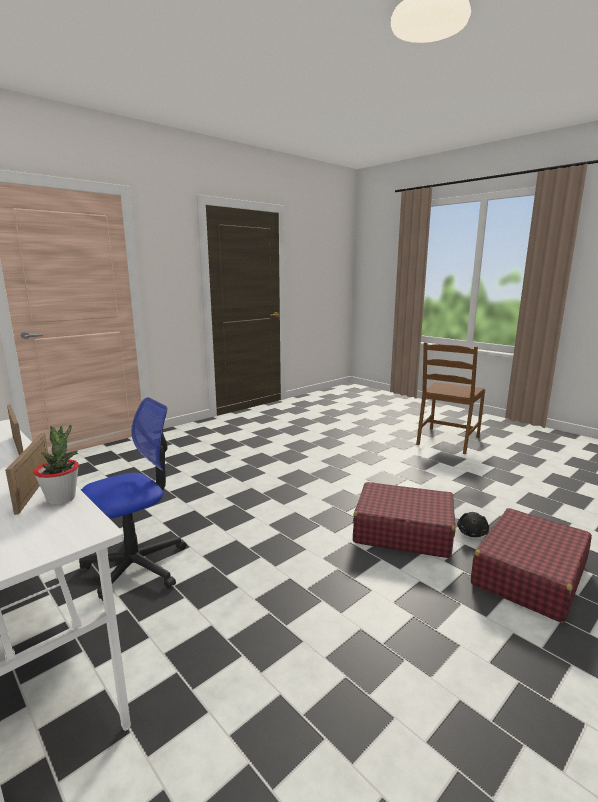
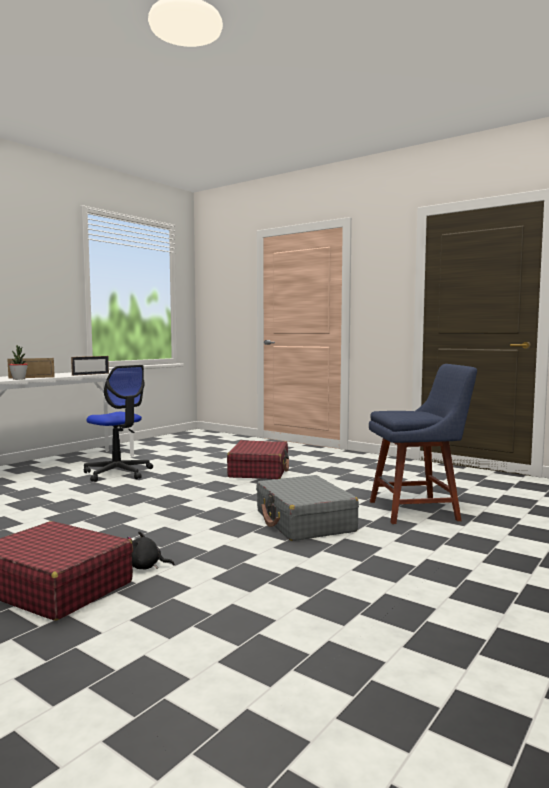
camera: 80 degrees right, 10 degrees down
red suitcase [353,482,455,558] -> red suitcase moved to [227,440,289,479]
brown chair [416,342,485,454] -> none
none -> grey suitcase [256,475,359,541]
none -> blue chair [369,364,477,524]

